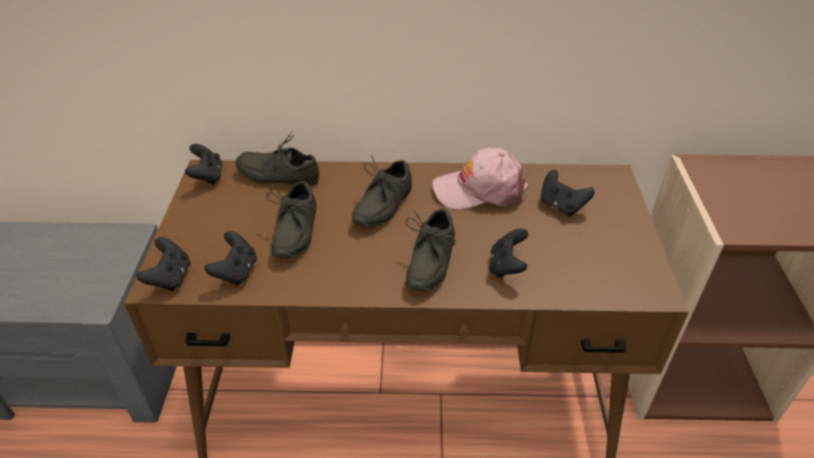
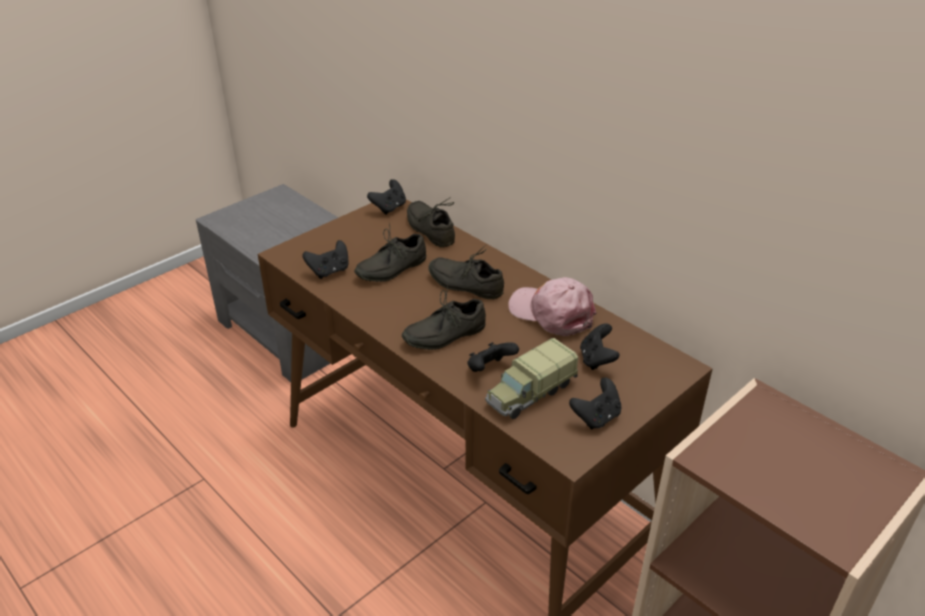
camera: 45 degrees right, 5 degrees down
black game controller [137,237,190,291] -> black game controller moved to [569,377,621,429]
grey shoe [351,155,412,227] -> grey shoe turned 45 degrees clockwise [428,245,504,299]
none -> toy truck [485,338,578,419]

